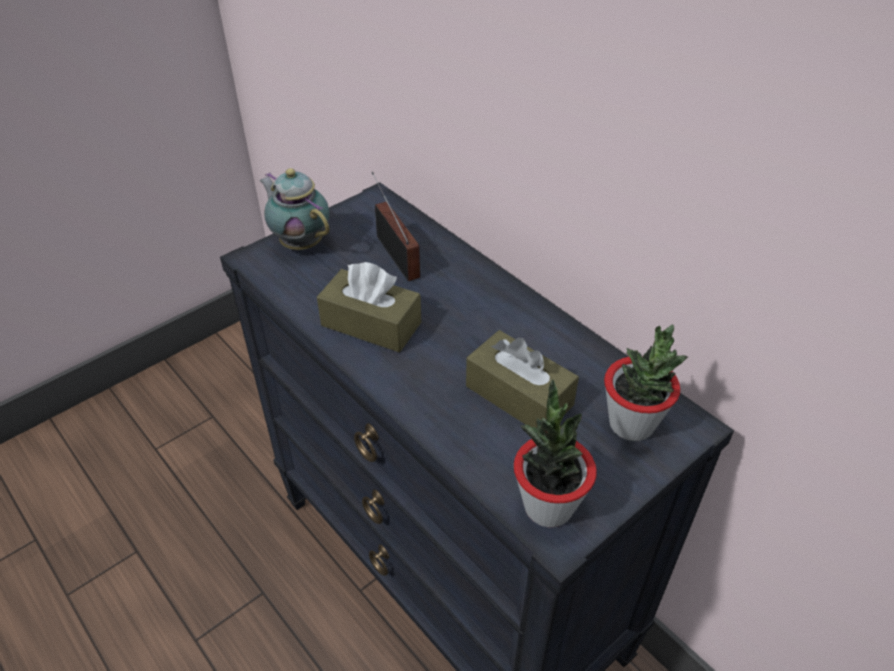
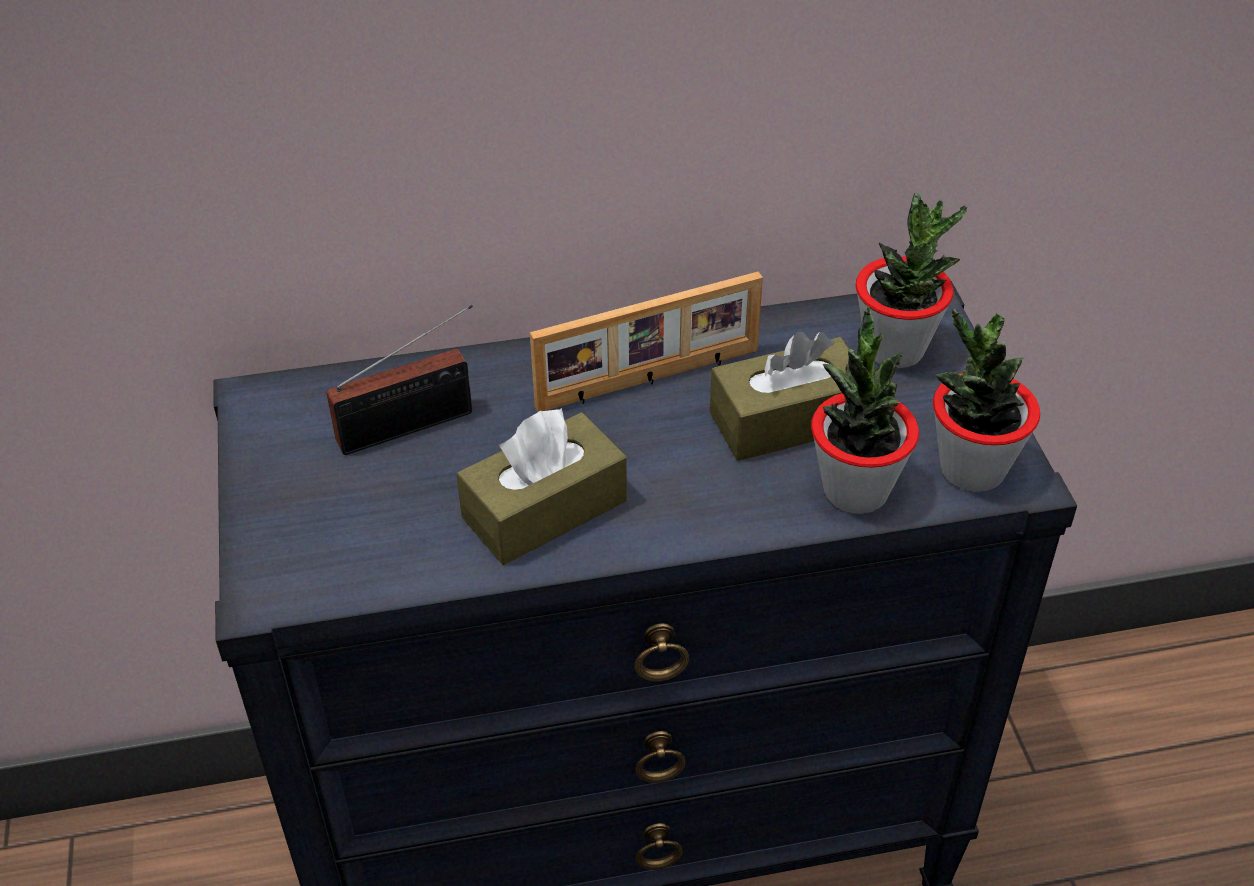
camera: 60 degrees left, 0 degrees up
teapot [259,168,330,250] -> none
radio [372,172,420,281] -> radio turned 150 degrees clockwise [326,305,473,455]
none -> picture frame [530,272,763,412]
none -> potted plant [811,306,919,514]

